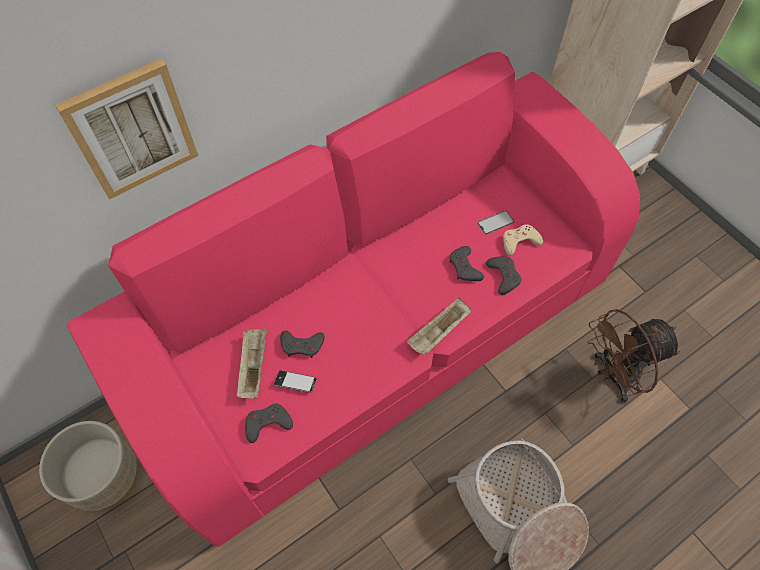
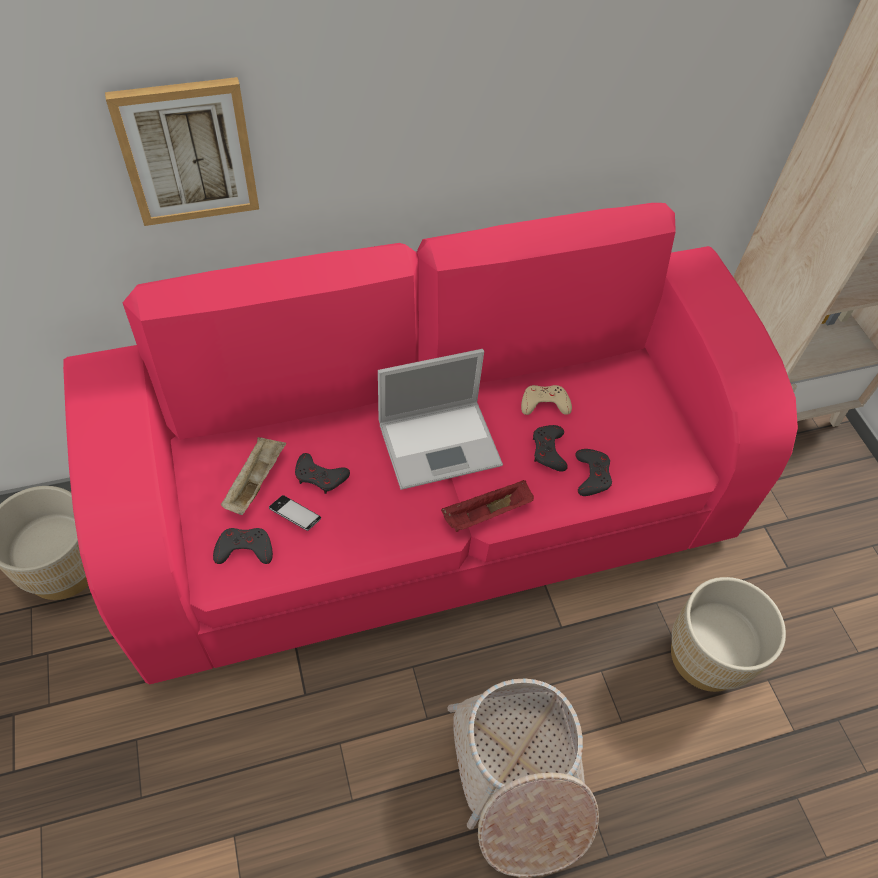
camera: 15 degrees right, 5 degrees down
beige tray [407,298,471,355] -> red tray [441,480,534,532]
phone [477,210,514,235] -> none
beige game controller [503,224,543,256] -> beige game controller moved to [521,385,572,415]
brown fan [587,309,680,403] -> beige planter [671,577,786,692]
none -> laptop [378,349,503,490]

